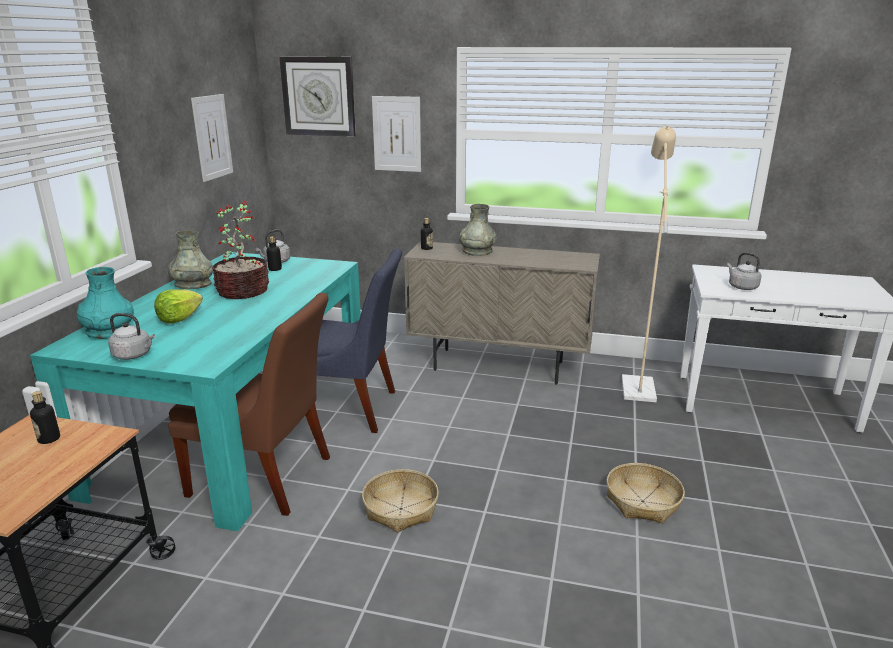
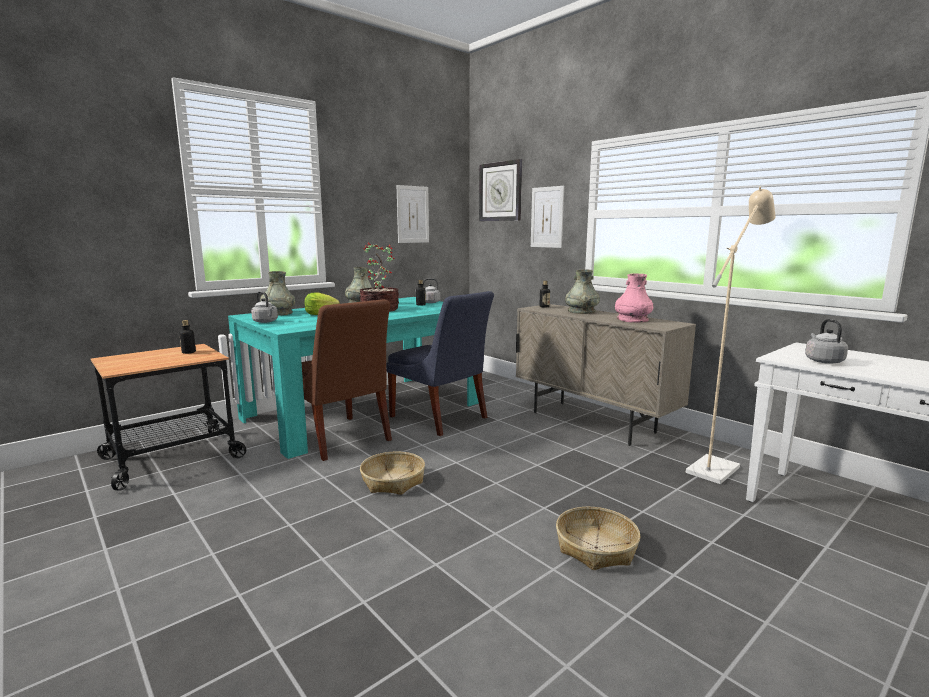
camera: 35 degrees right, 10 degrees down
turquoise vase [77,267,134,339] -> grey vase [260,271,295,316]
none -> pink vase [615,273,653,323]

